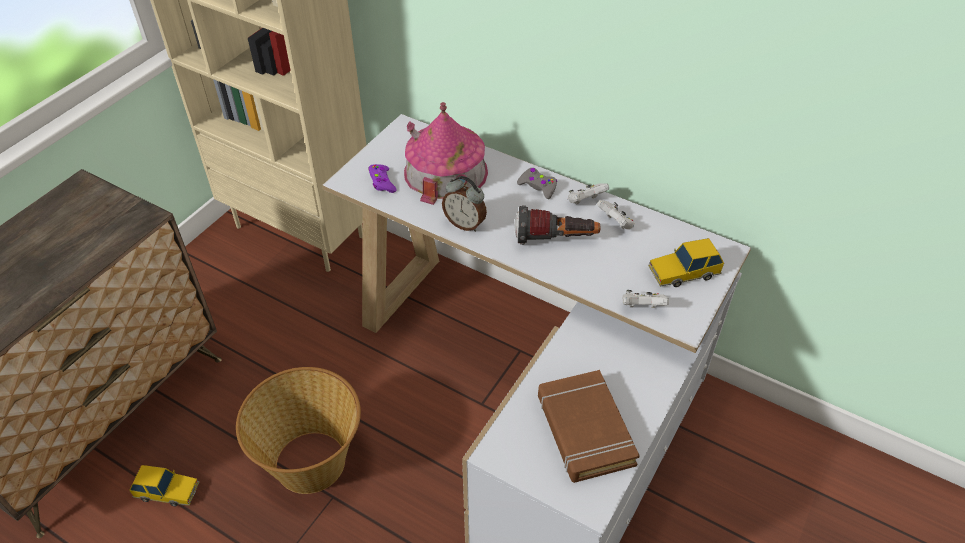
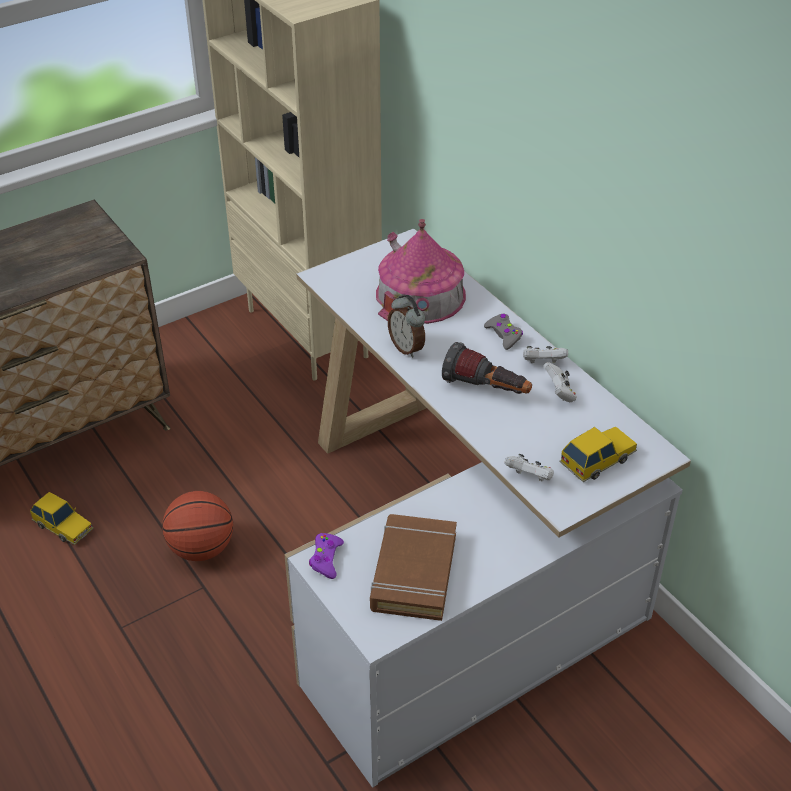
camera: 25 degrees right, 5 degrees down
basket [236,367,361,494] -> basketball [162,491,233,561]
purple game controller [368,164,397,193] -> purple game controller moved to [309,533,344,579]
toy car [648,238,724,287] -> toy car turned 135 degrees clockwise [559,427,637,482]

